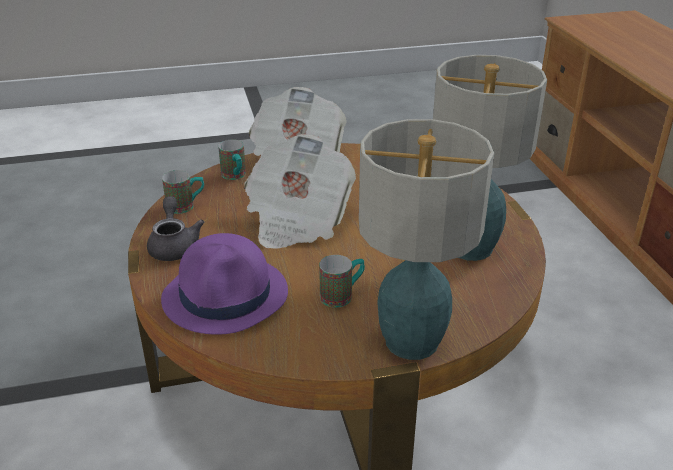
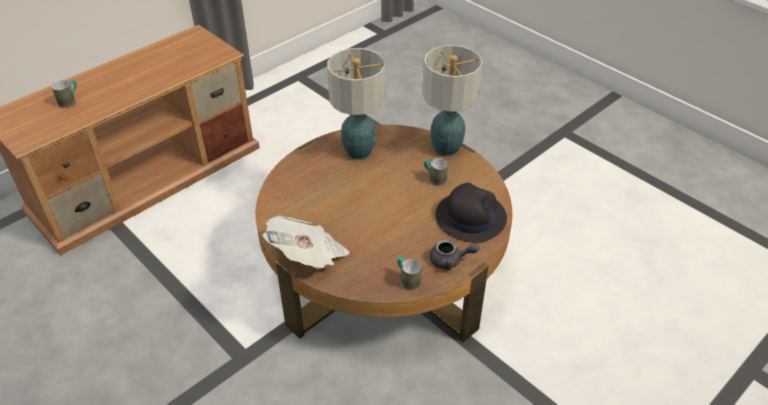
camera: 120 degrees left, 10 degrees up
grey teapot [147,196,204,261] -> grey teapot turned 135 degrees counterclockwise [430,239,479,270]
purple hat [161,233,288,335] -> black hat [436,183,507,243]
mug [218,139,246,180] -> mug moved to [51,80,77,108]
newspaper [244,134,356,248] -> none

